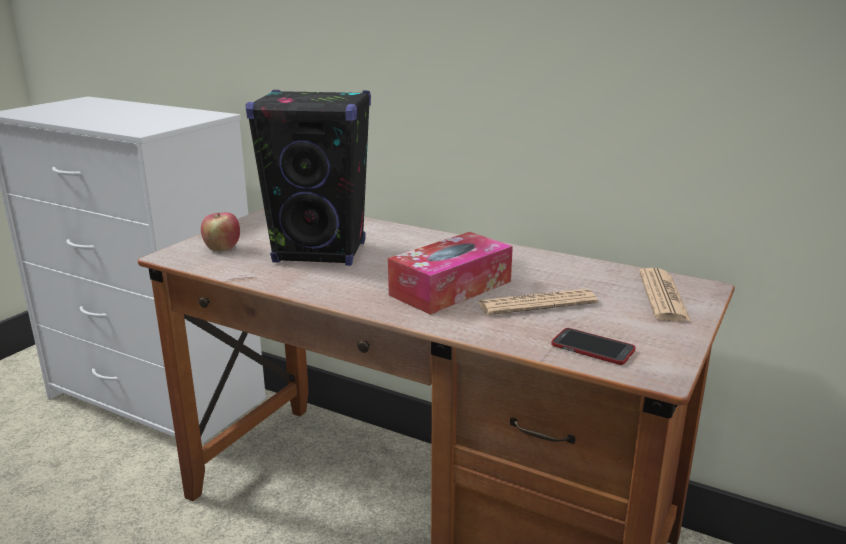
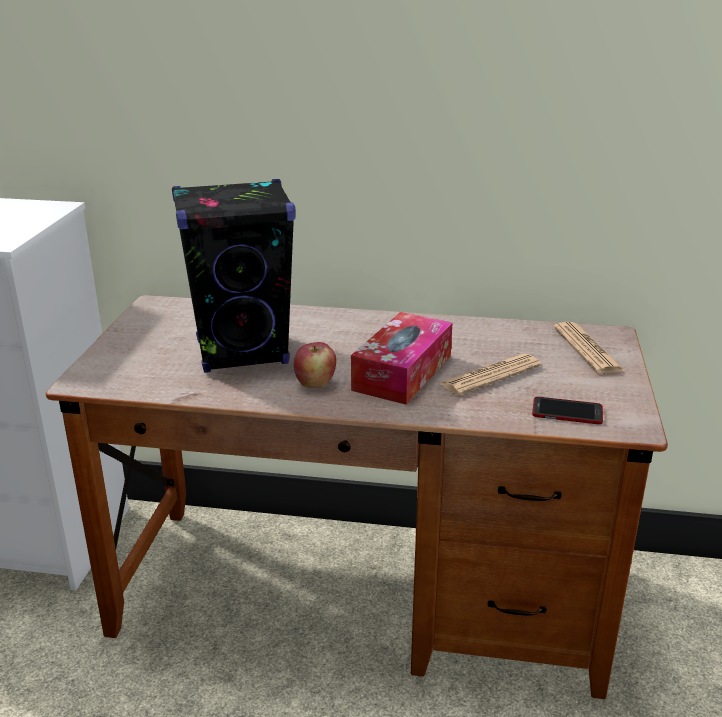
camera: 20 degrees left, 5 degrees up
apple [201,212,240,251] -> apple moved to [294,342,336,388]

